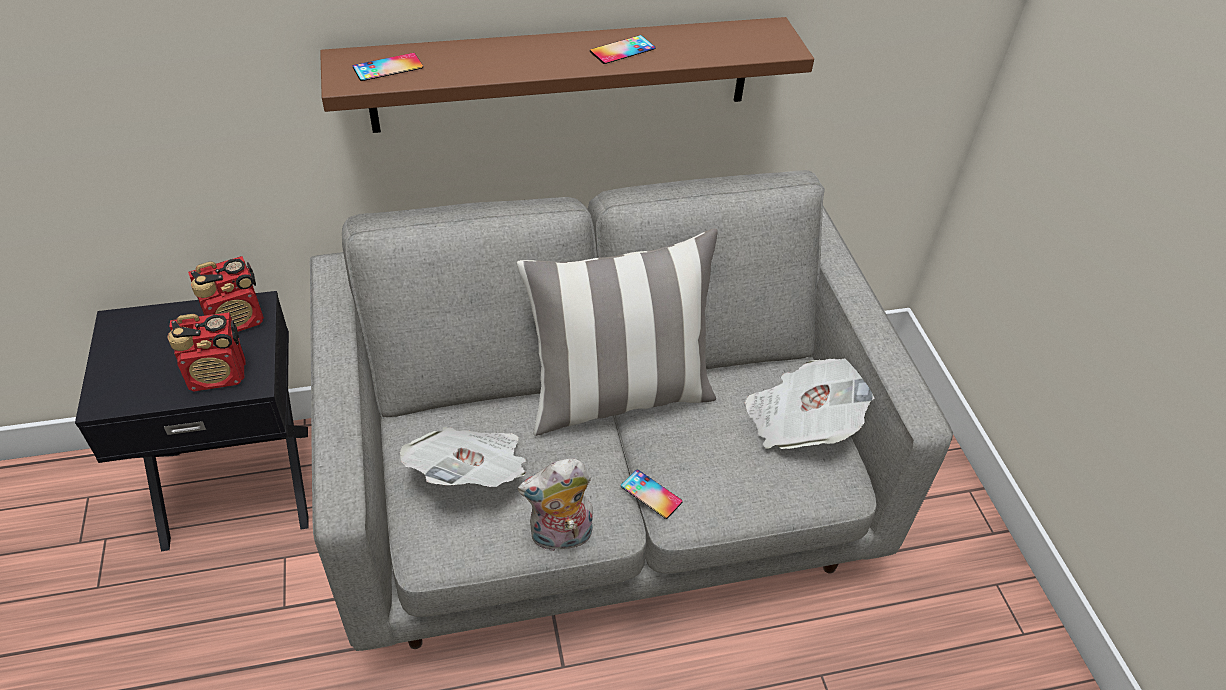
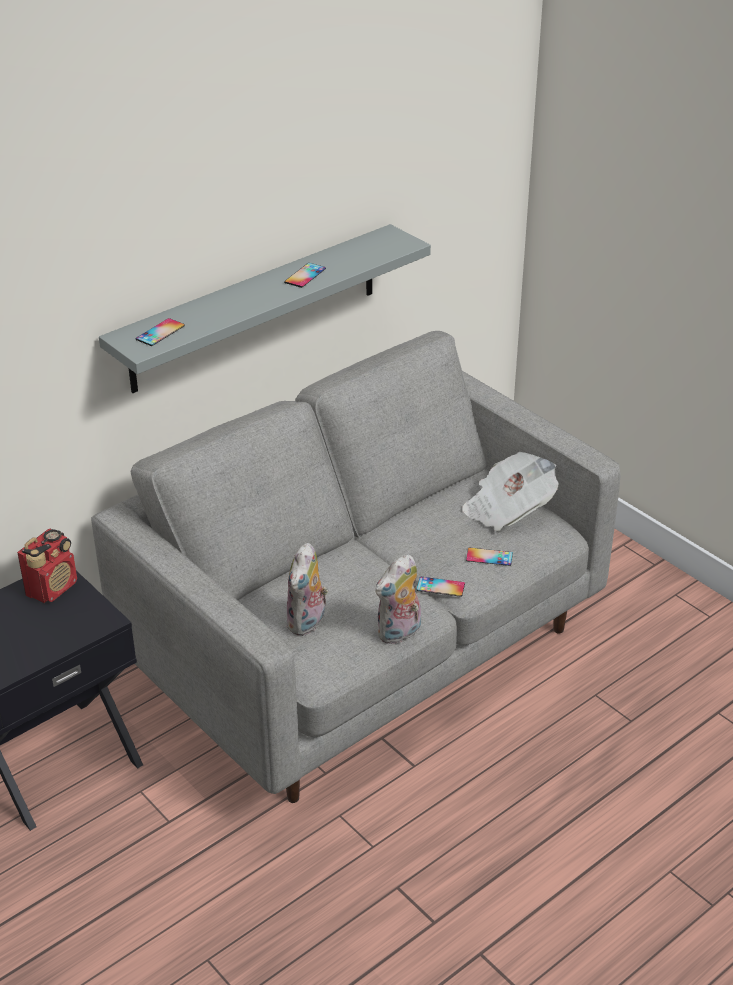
camera: 25 degrees left, 10 degrees down
radio [168,312,246,391] -> none
brown shelf [320,17,814,133] -> grey shelf [99,224,431,393]
newspaper [400,427,526,487] -> plush toy [286,543,329,636]
pillow [517,229,718,436] -> none
none -> phone [466,547,513,566]

